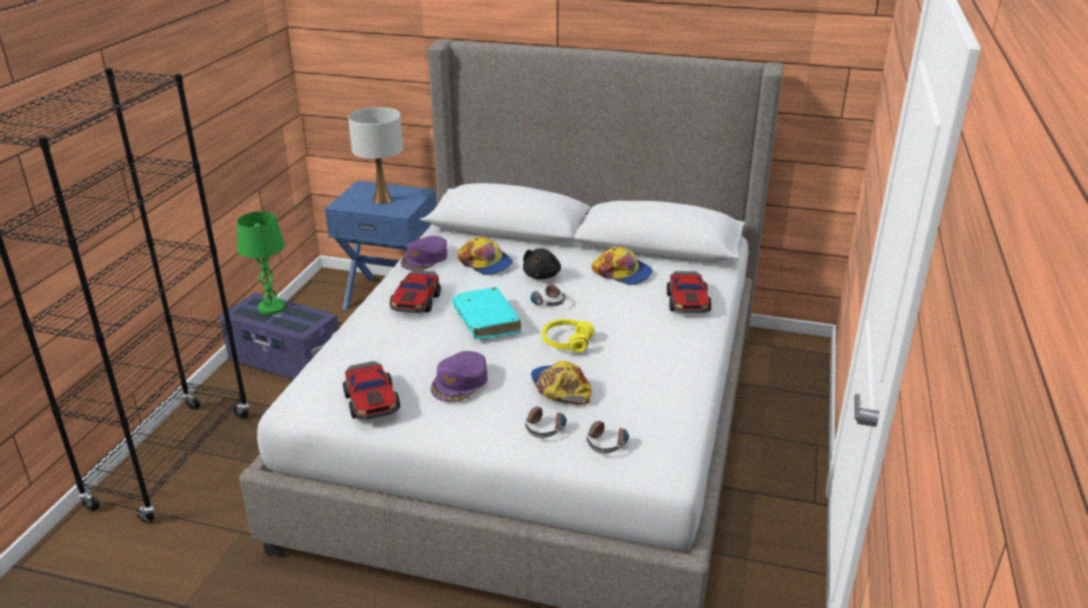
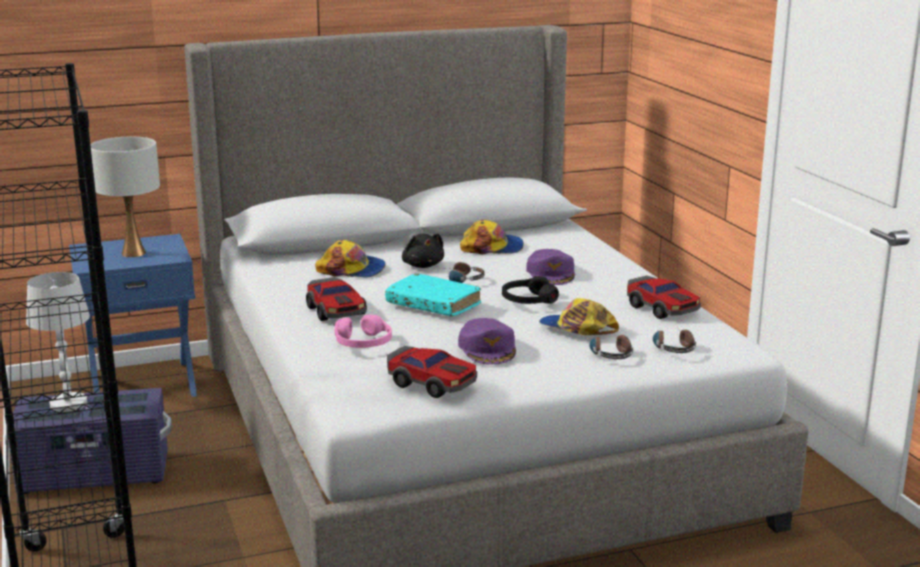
camera: 35 degrees left, 10 degrees down
green table lamp [237,211,285,315] -> white table lamp [26,272,90,412]
purple cap [401,236,447,271] -> purple cap moved to [526,249,575,285]
yellow headphones [542,319,594,352] -> black headphones [502,276,559,304]
toy car [667,271,711,313] -> toy car moved to [627,275,701,319]
none -> pink headphones [335,315,392,348]

